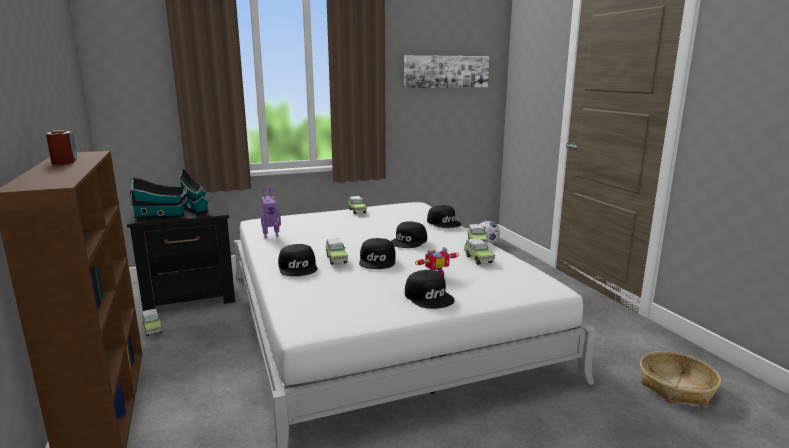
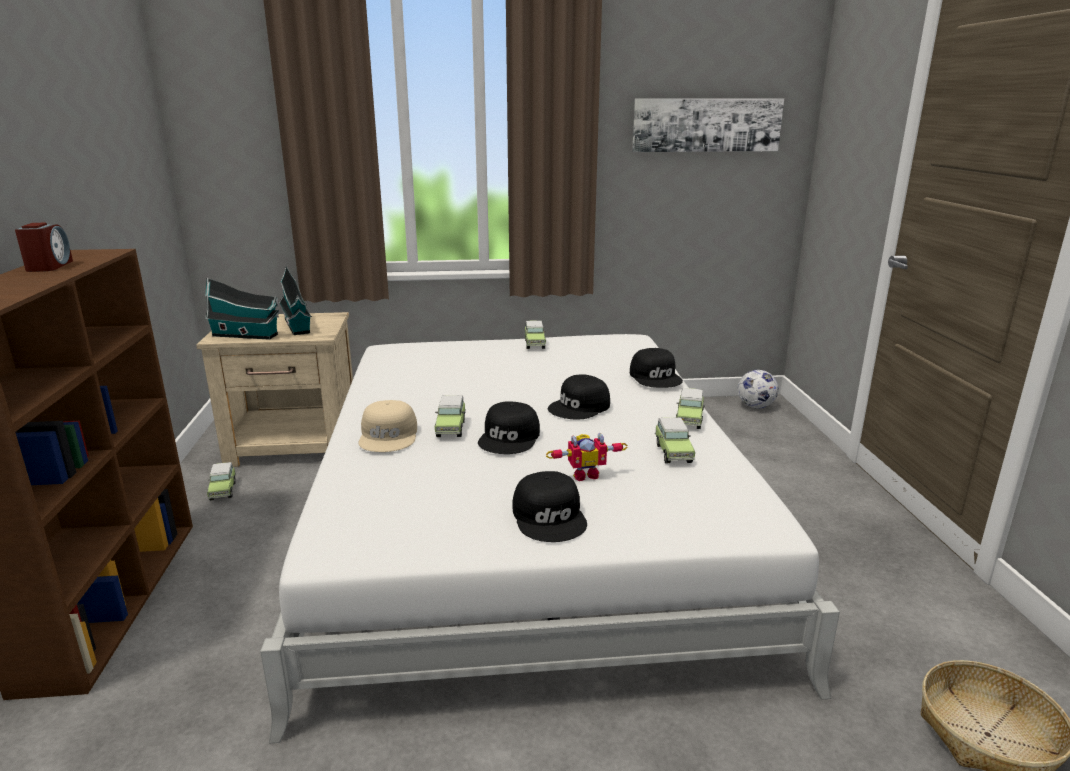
camera: 15 degrees right, 5 degrees up
black nightstand [127,199,235,311] -> beige nightstand [196,312,353,467]
toy robot [261,187,281,238] -> none
black cap [278,244,318,276] -> beige cap [359,400,417,452]

